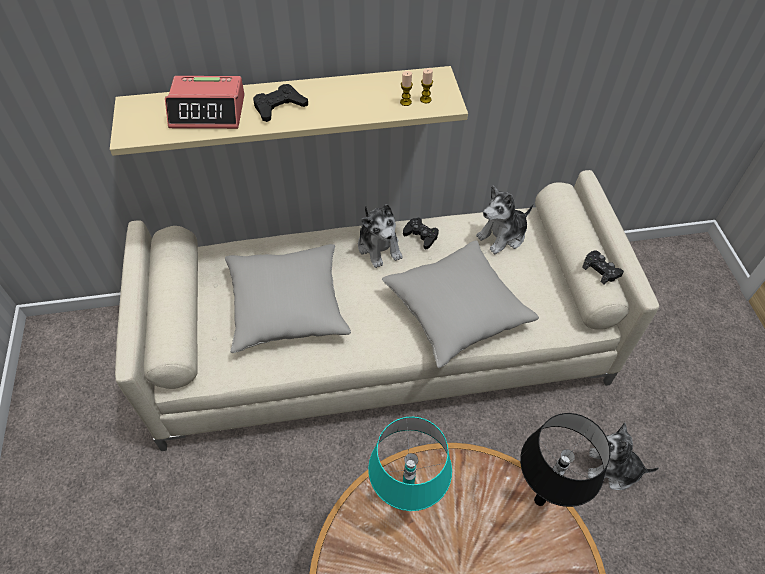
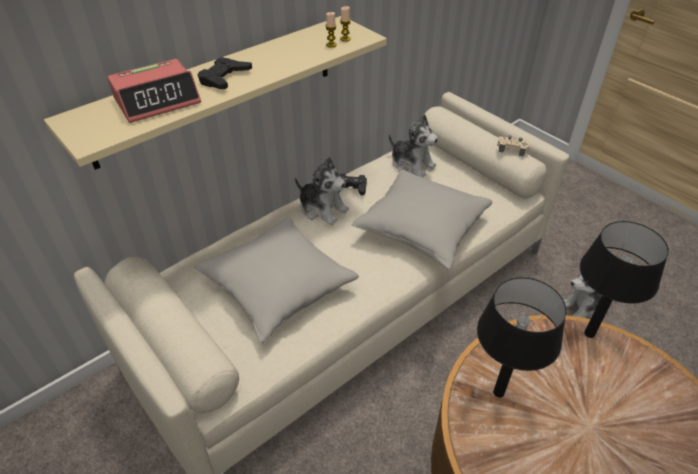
camera: 30 degrees left, 10 degrees down
turquoise table lamp [368,417,452,511] -> black table lamp [477,277,566,398]
plush toy [476,185,533,254] -> plush toy turned 75 degrees counterclockwise [389,114,438,178]
black game controller [582,250,624,284] -> beige game controller [497,135,531,156]

